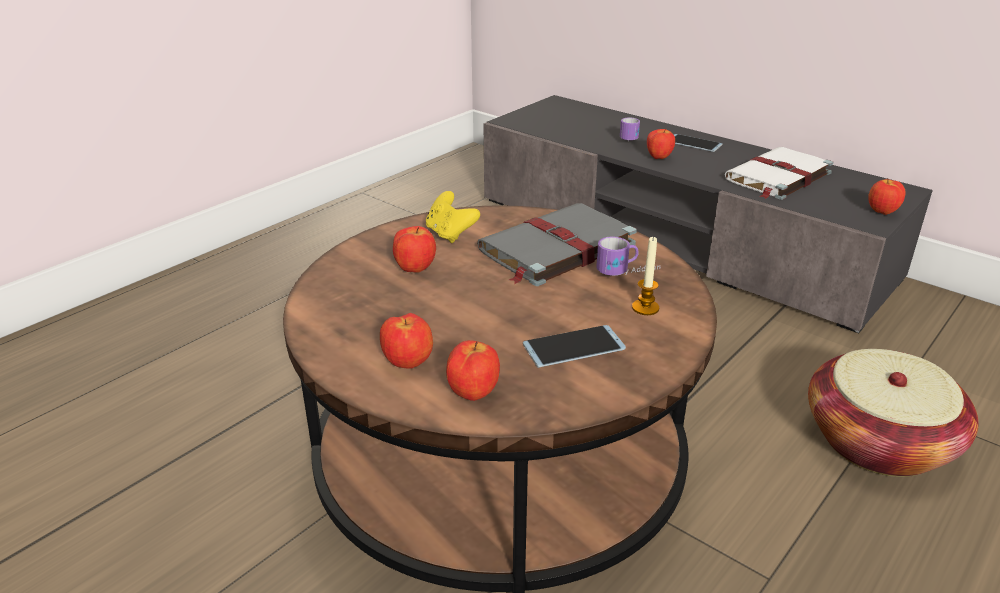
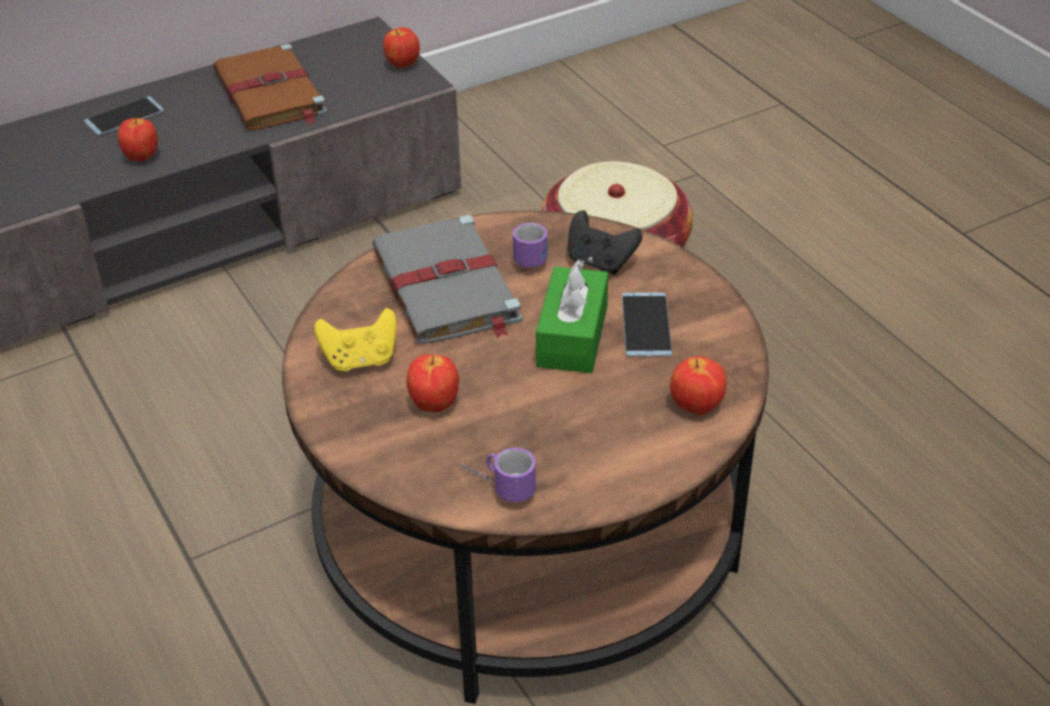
camera: 70 degrees left, 10 degrees up
apple [380,313,433,369] -> none
mug [620,117,640,141] -> mug moved to [460,448,536,502]
candle [632,236,659,315] -> black game controller [568,210,643,275]
white book [725,147,833,200] -> brown book [213,44,327,130]
none -> green tissue box [536,259,608,373]

